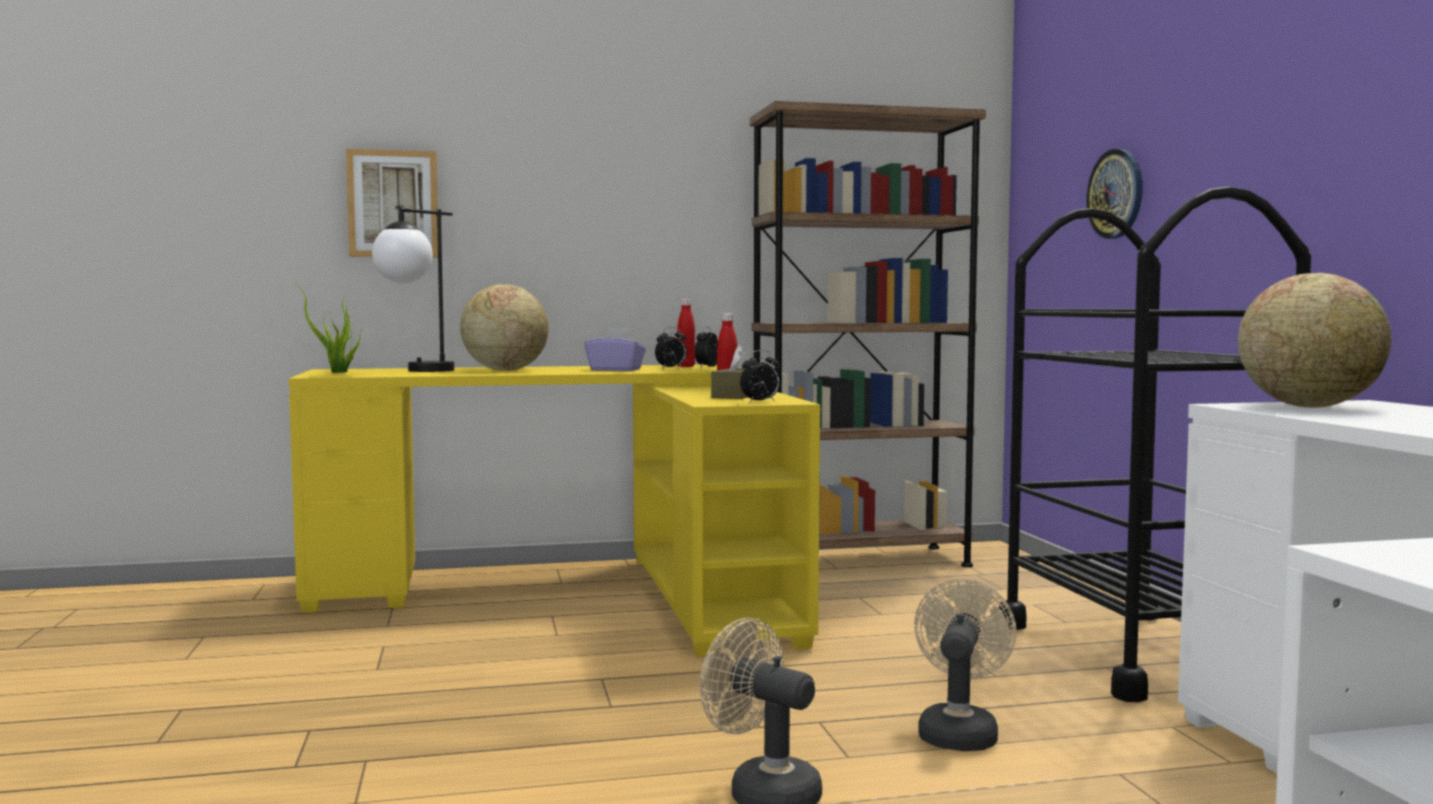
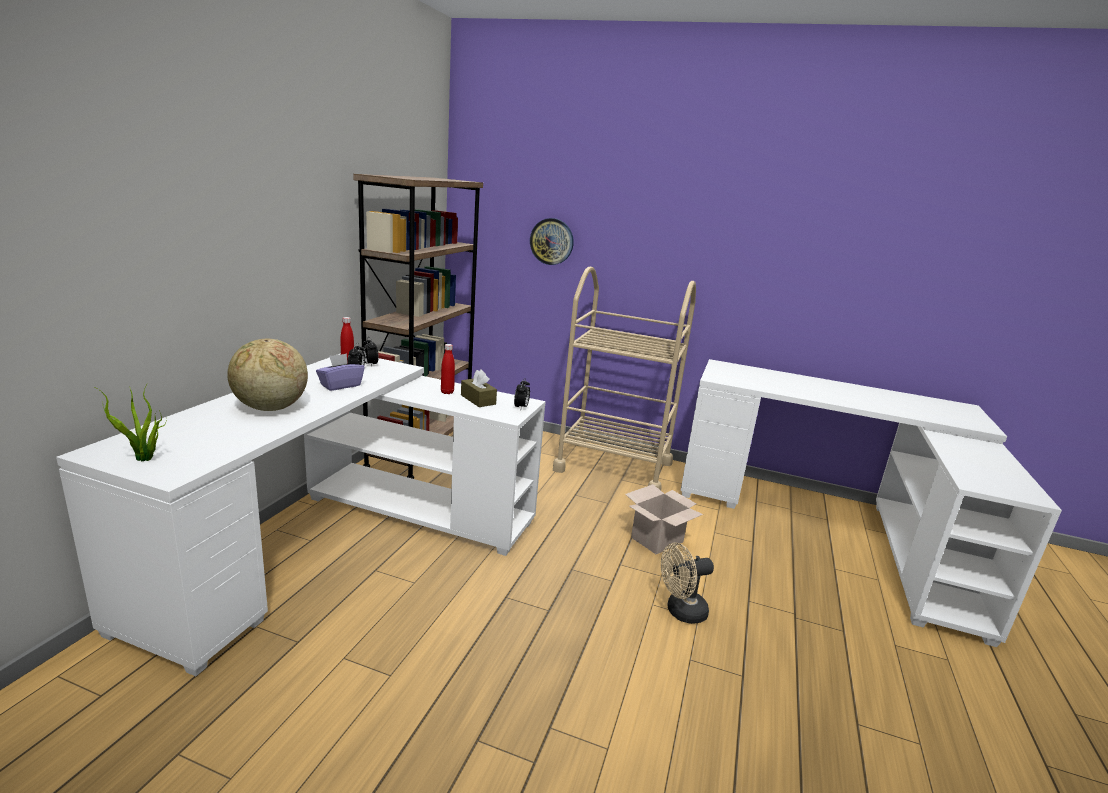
camera: 60 degrees left, 15 degrees up
yellow desk [289,364,820,656] -> white desk [56,353,546,676]
picture [346,149,438,257] -> none
table lamp [372,207,454,372] -> none
beige fan [914,579,1017,751] -> cardboard box [625,484,703,554]
black cart [999,186,1311,702] -> beige cart [553,267,696,490]
globe [1238,273,1391,408] -> none

